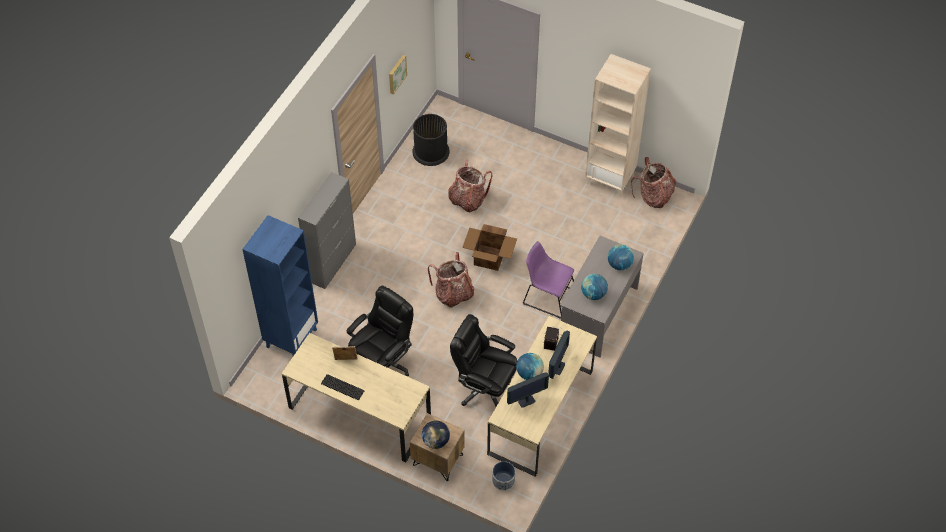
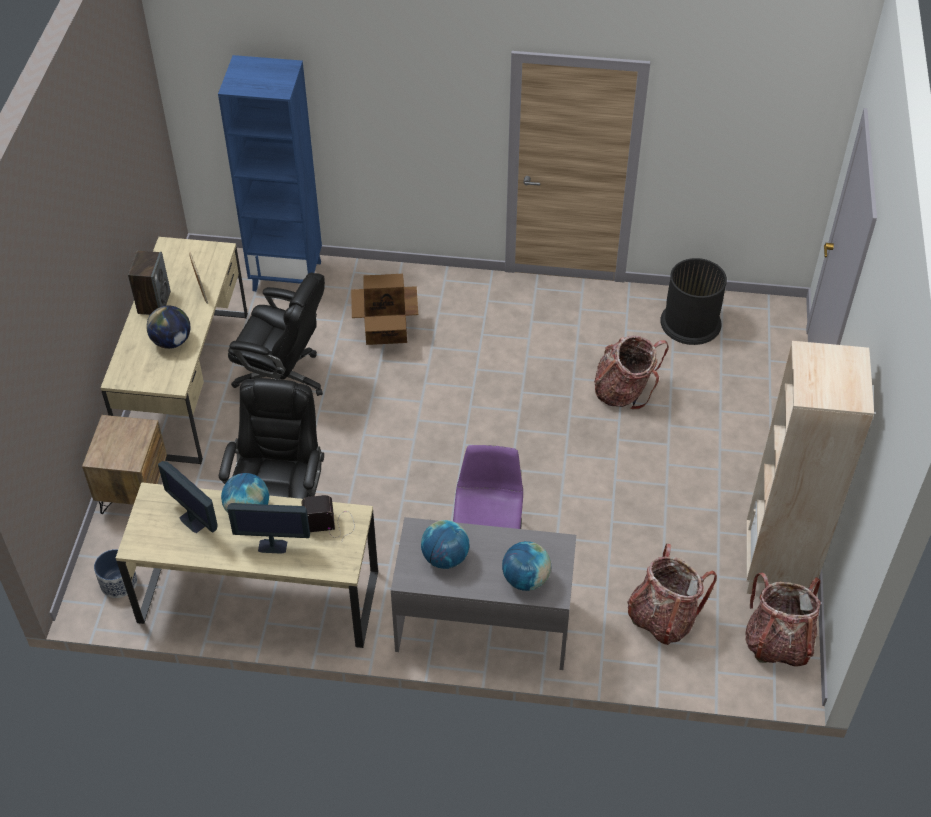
camera: 70 degrees right, 5 degrees down
grey cabinet [298,172,356,289] -> none
keyboard [321,374,365,400] -> speaker [128,251,171,315]
picture [389,55,407,95] -> none
globe [422,421,450,449] -> globe moved to [146,305,190,349]
backpack [428,252,474,308] -> backpack moved to [627,544,717,645]
cardboard box [462,224,517,271] -> cardboard box moved to [351,274,418,345]

